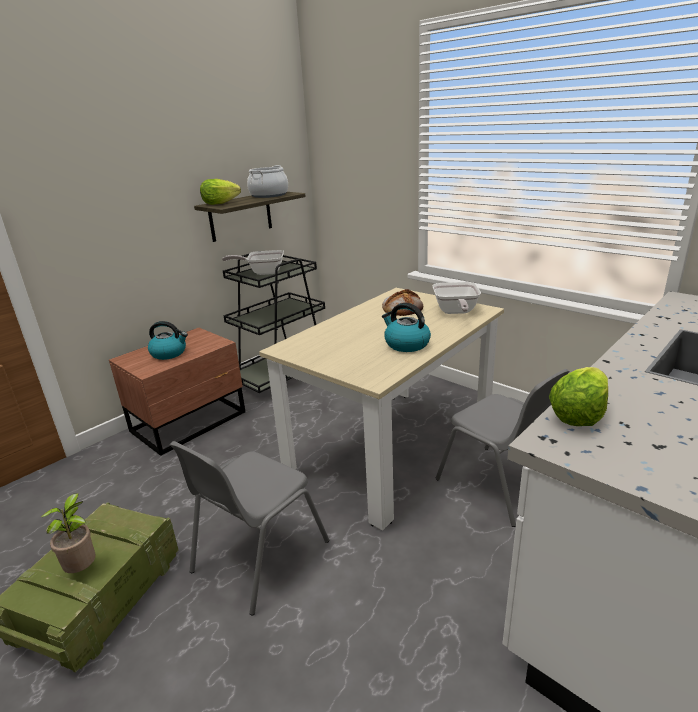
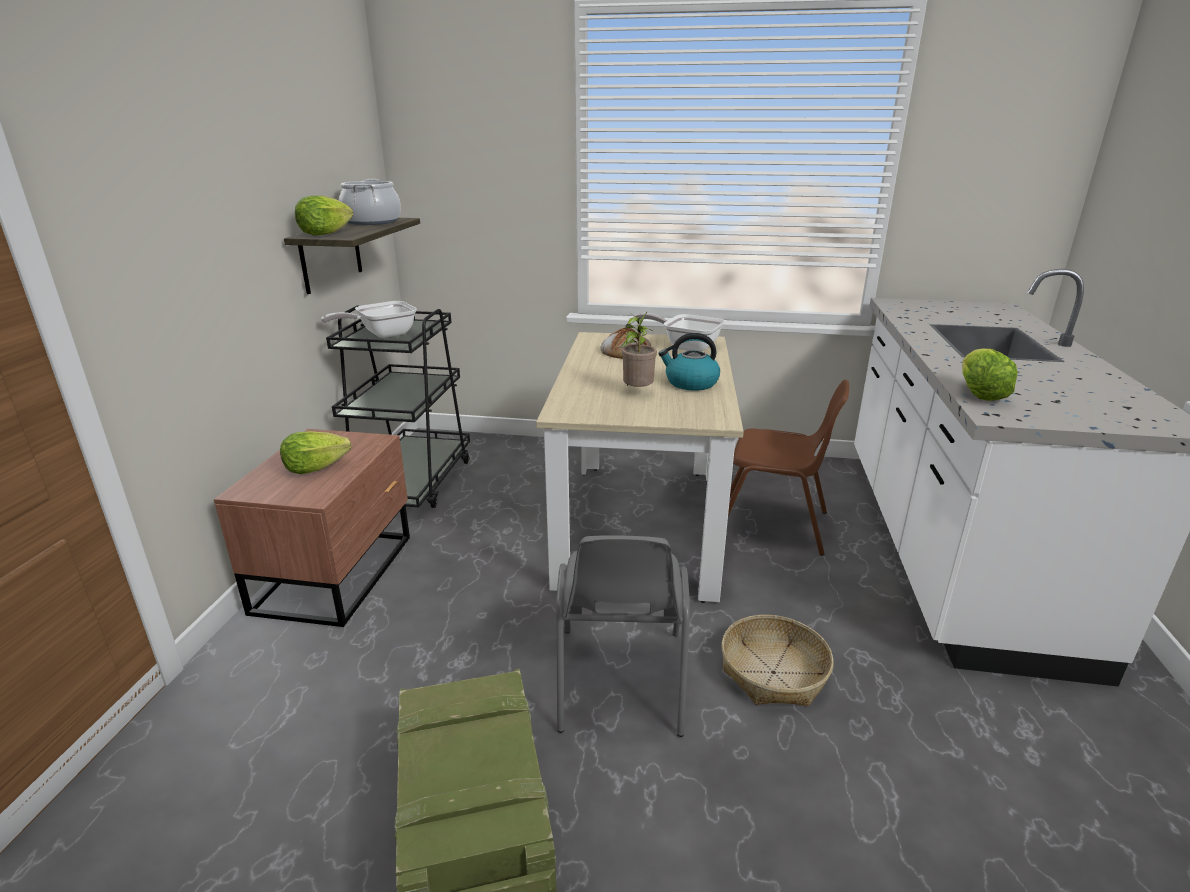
camera: 35 degrees left, 0 degrees up
potted plant [41,493,96,573] -> potted plant moved to [620,312,657,387]
kettle [148,321,188,360] -> lettuce [280,431,351,474]
frying pan [433,282,481,314] -> frying pan turned 150 degrees clockwise [635,313,725,352]
grey chair [436,369,569,527] -> brown chair [728,380,849,556]
none -> basket [721,615,833,706]

